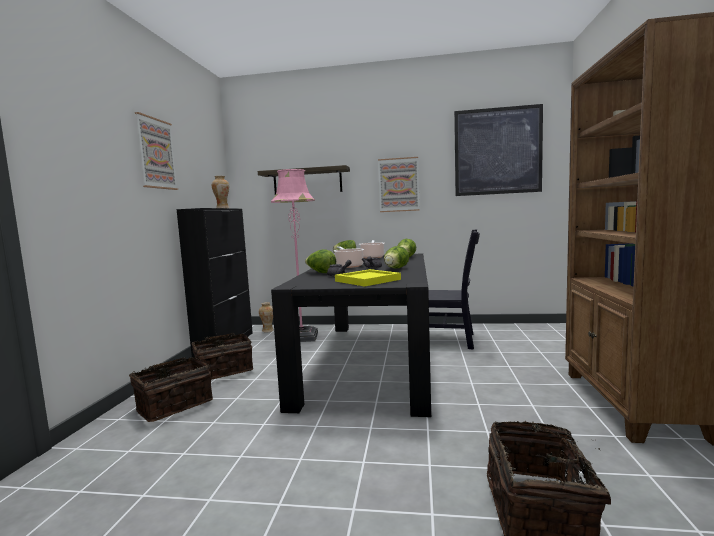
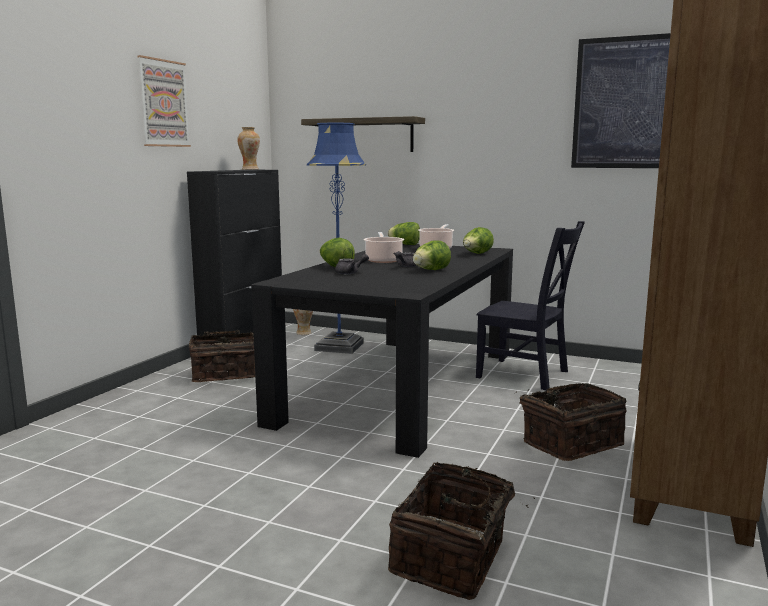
camera: 15 degrees right, 5 degrees up
basket [129,357,213,422] -> basket moved to [516,383,627,461]
pink floor lamp [271,169,318,342] -> blue floor lamp [307,123,366,354]
yellow tray [335,269,401,287] -> none
picture [378,157,420,212] -> none

